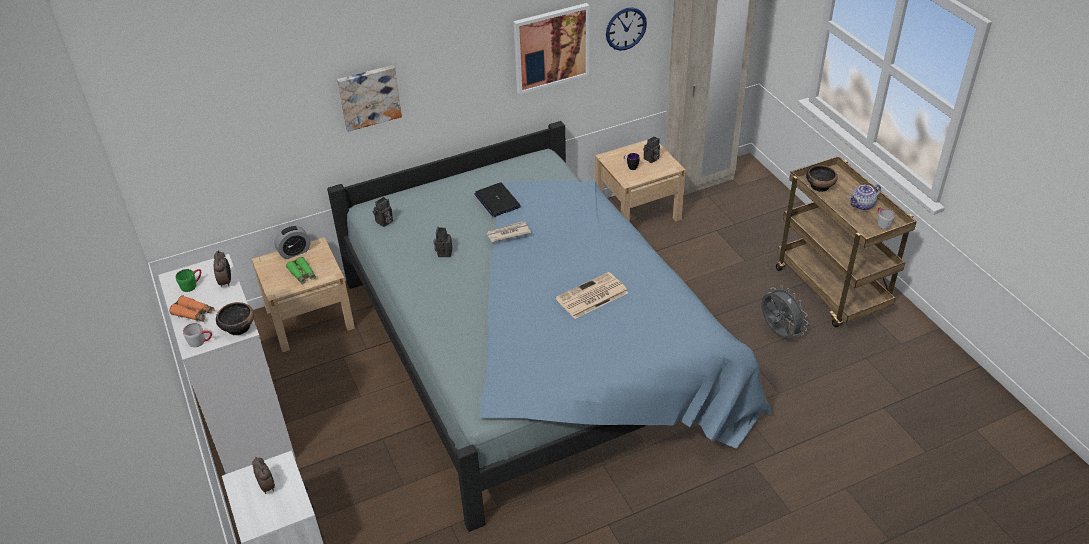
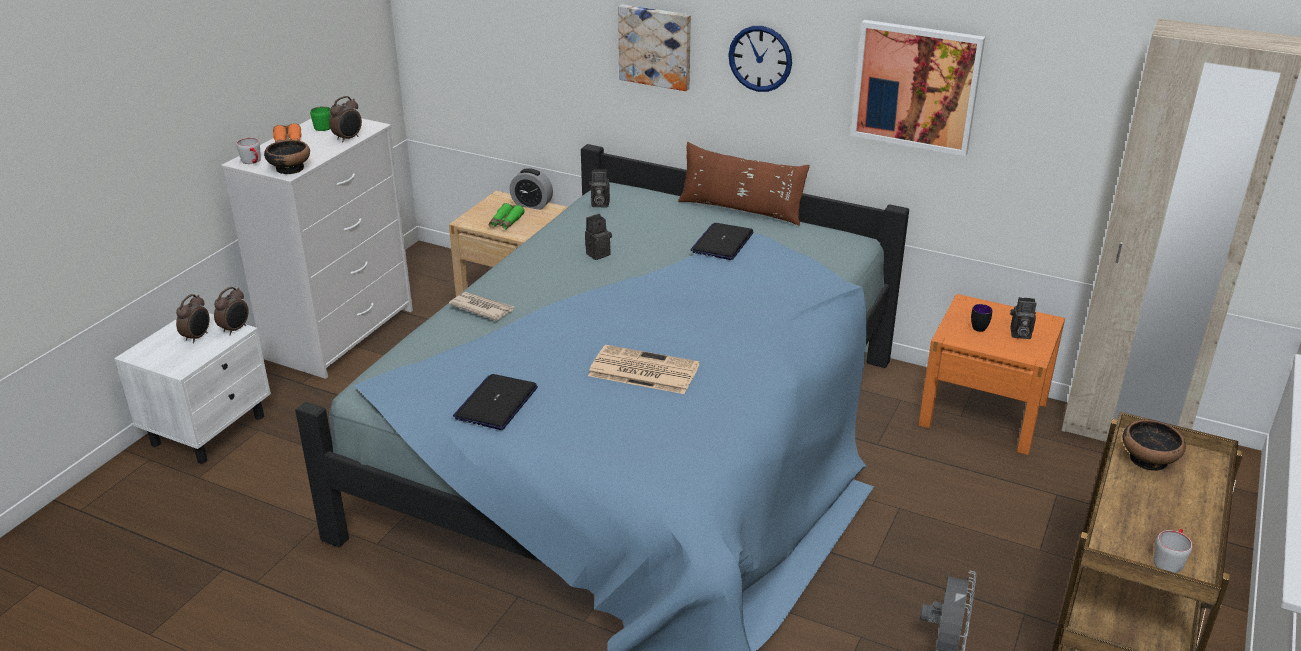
camera: 50 degrees right, 10 degrees down
newspaper [486,221,531,242] -> newspaper moved to [449,292,515,321]
beige nightstand [595,140,686,222] -> orange nightstand [919,294,1065,455]
wall clock [606,7,647,51] -> wall clock moved to [728,26,792,92]
teapot [849,184,881,210] -> none
none -> alarm clock [214,287,249,335]
none -> laptop [453,374,538,430]
none -> brown pillow [678,142,810,226]

